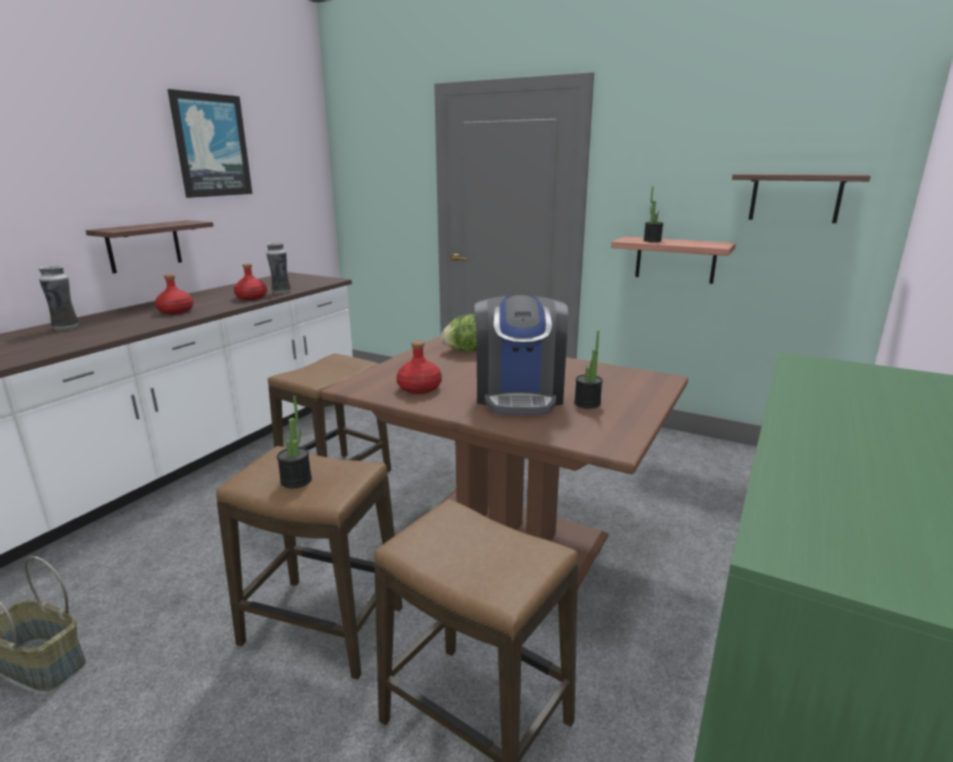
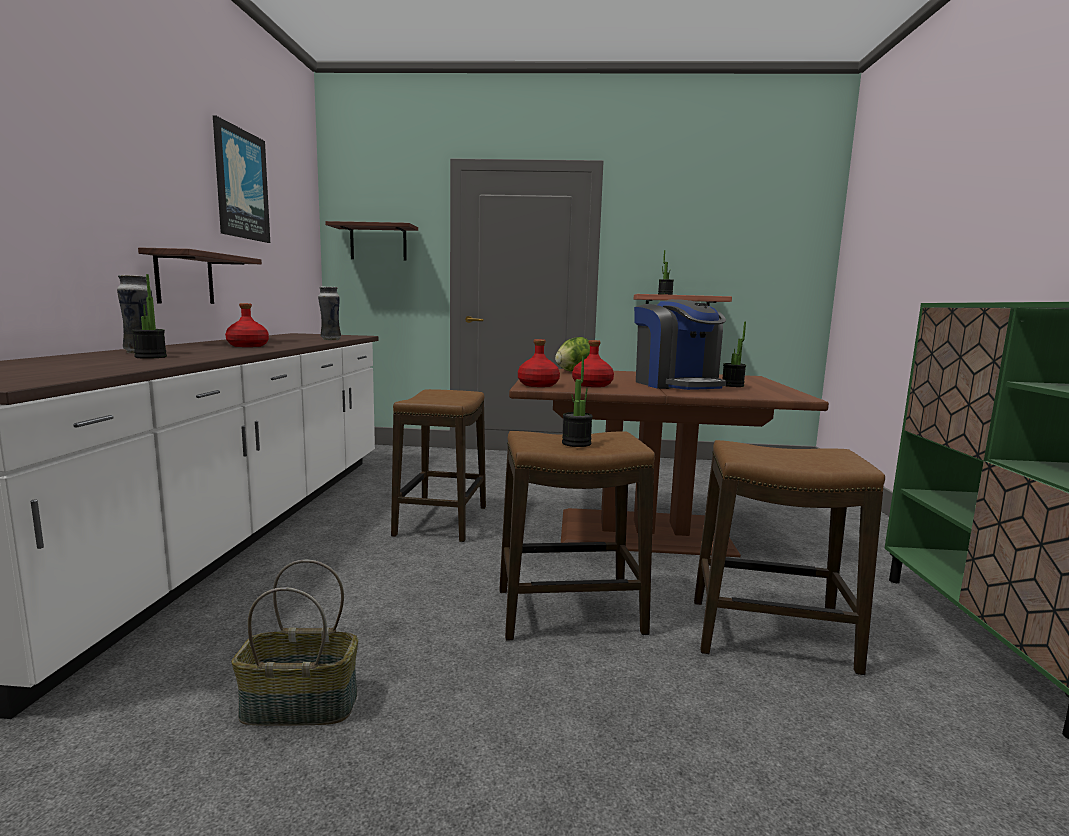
camera: 25 degrees left, 10 degrees down
red bottle [234,264,267,300] -> red bottle moved to [518,339,560,387]
shelf [732,173,871,223] -> shelf moved to [325,221,418,261]
none -> potted plant [132,274,167,359]

